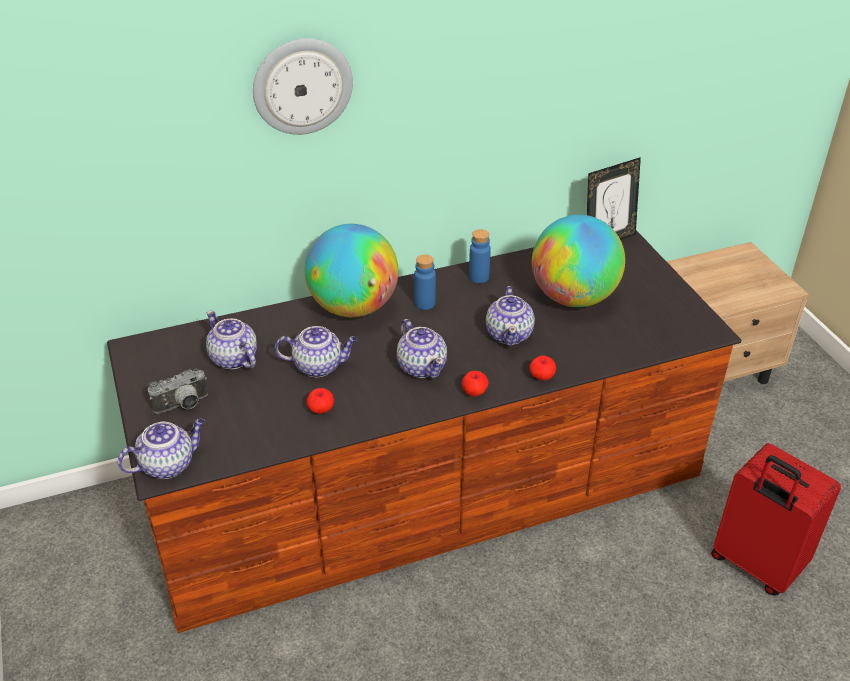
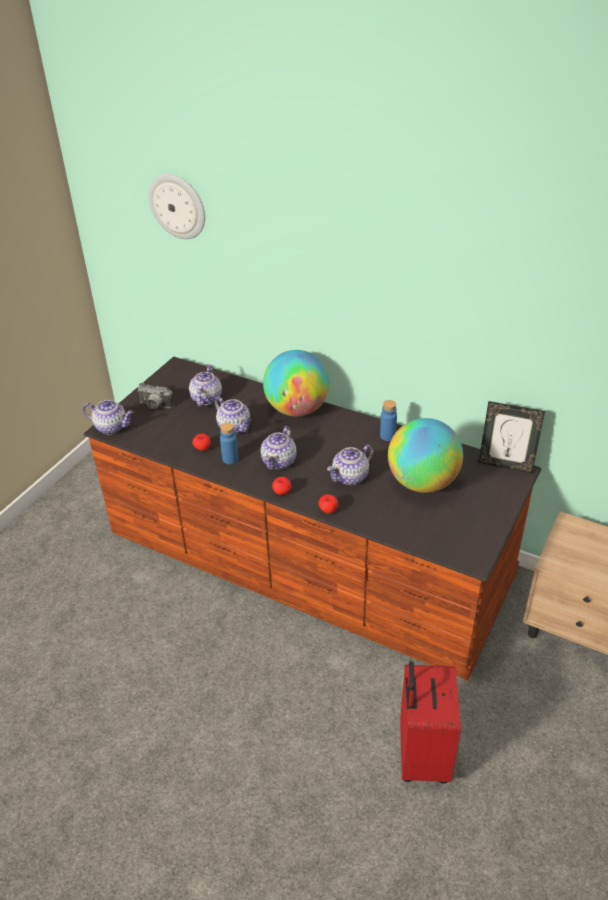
camera: 50 degrees right, 0 degrees up
wall clock [253,38,353,135] -> wall clock moved to [148,174,205,239]
blue bottle [414,254,436,310] -> blue bottle moved to [220,423,238,464]

